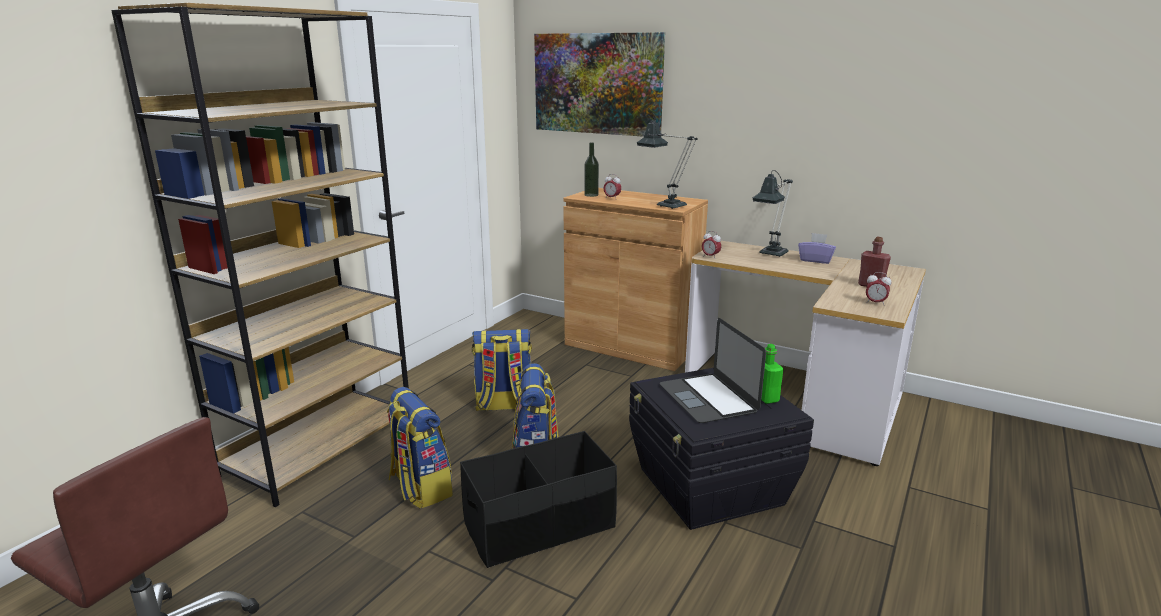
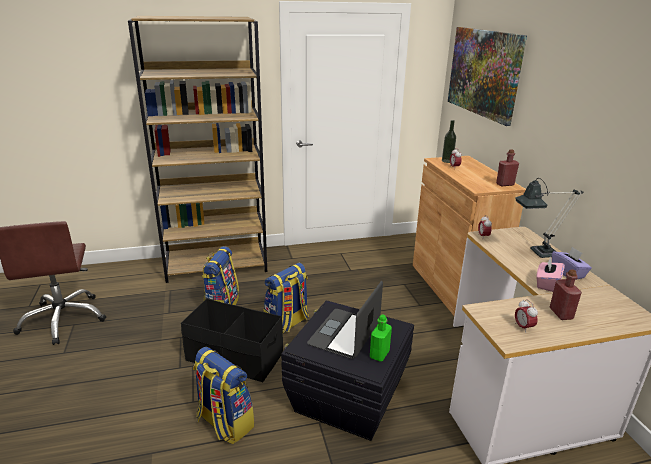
camera: 45 degrees right, 5 degrees up
backpack [472,329,532,411] -> backpack moved to [193,347,254,444]
table lamp [637,117,698,209] -> none
none -> red bottle [496,149,519,186]
none -> pink tissue box [536,257,564,292]

